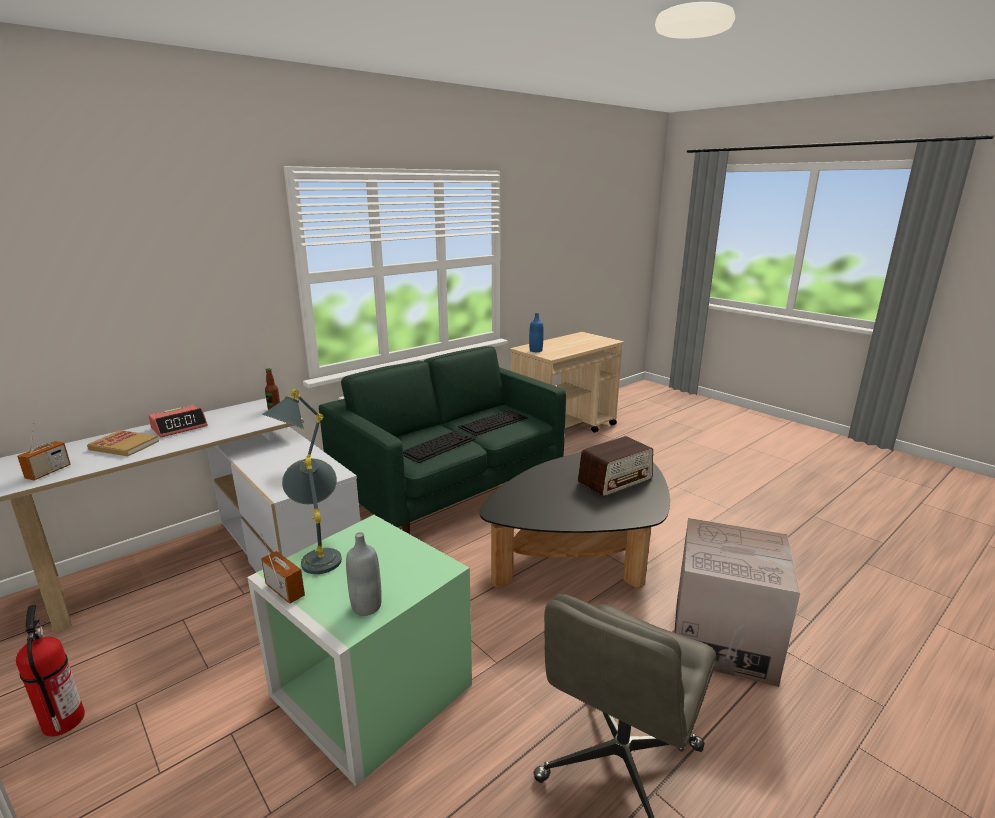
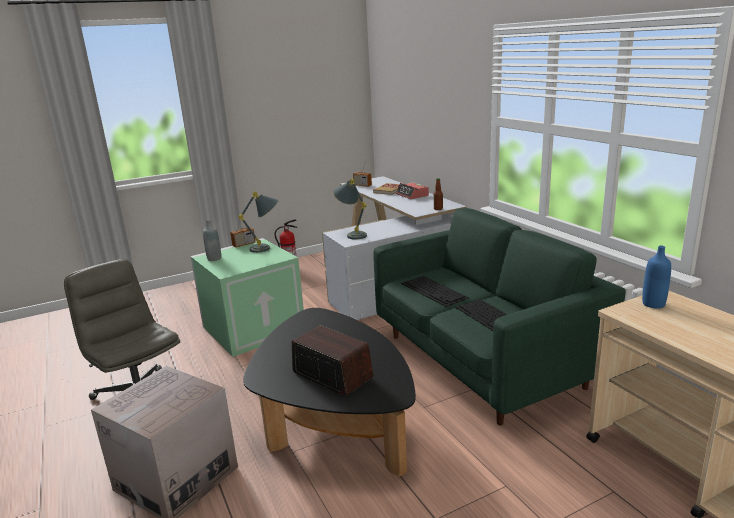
camera: 105 degrees right, 0 degrees up
radio [578,436,653,496] -> radio turned 150 degrees clockwise [292,326,373,396]

